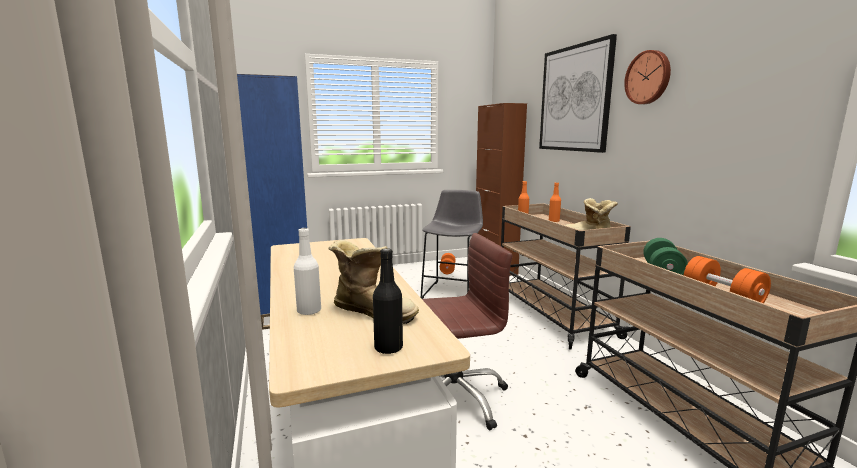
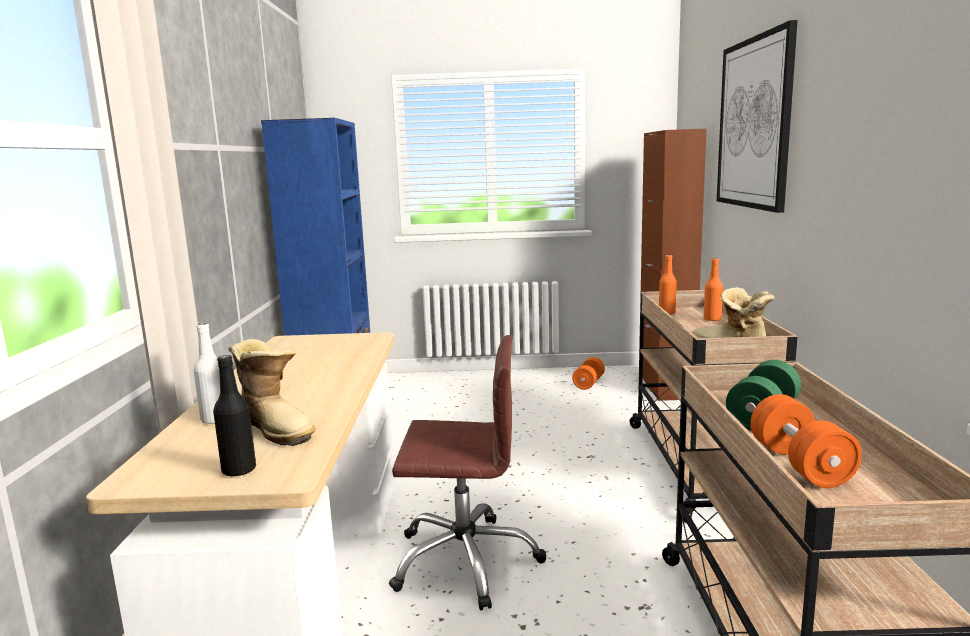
camera: 20 degrees right, 0 degrees up
grey stool [420,190,483,299] -> none
wall clock [624,50,671,104] -> none

